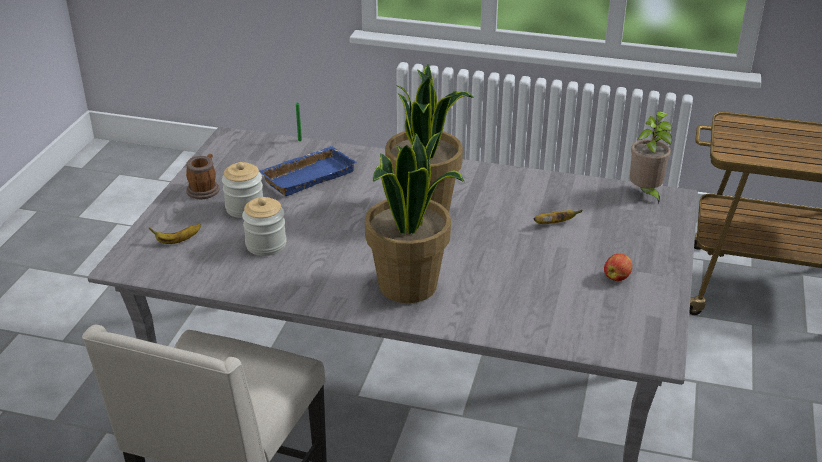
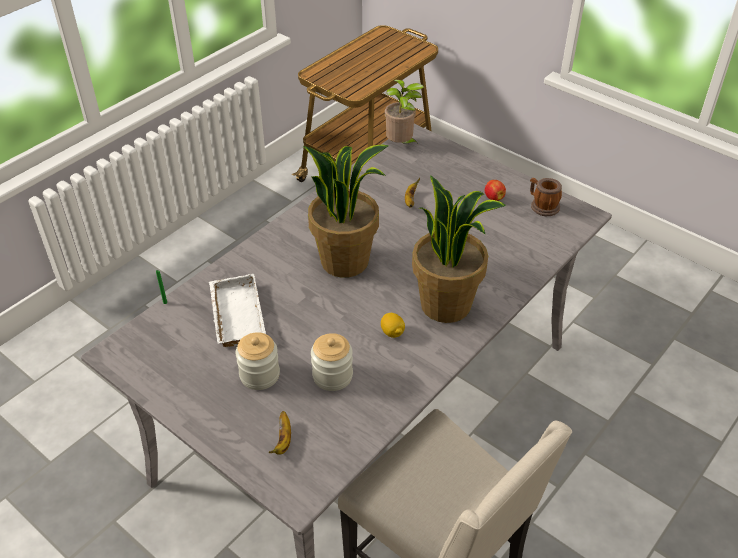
camera: 65 degrees left, 10 degrees up
mug [186,154,220,199] -> mug moved to [530,178,562,216]
blue tray [259,146,357,196] -> white tray [209,274,266,347]
none -> lemon [381,313,405,338]

